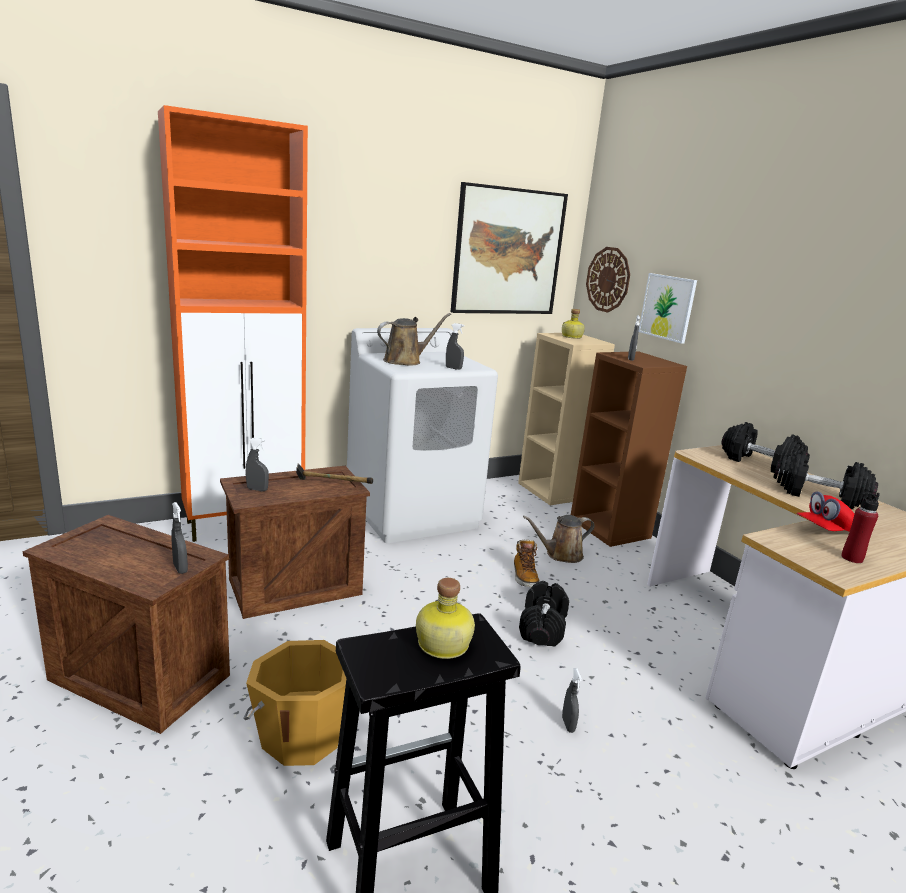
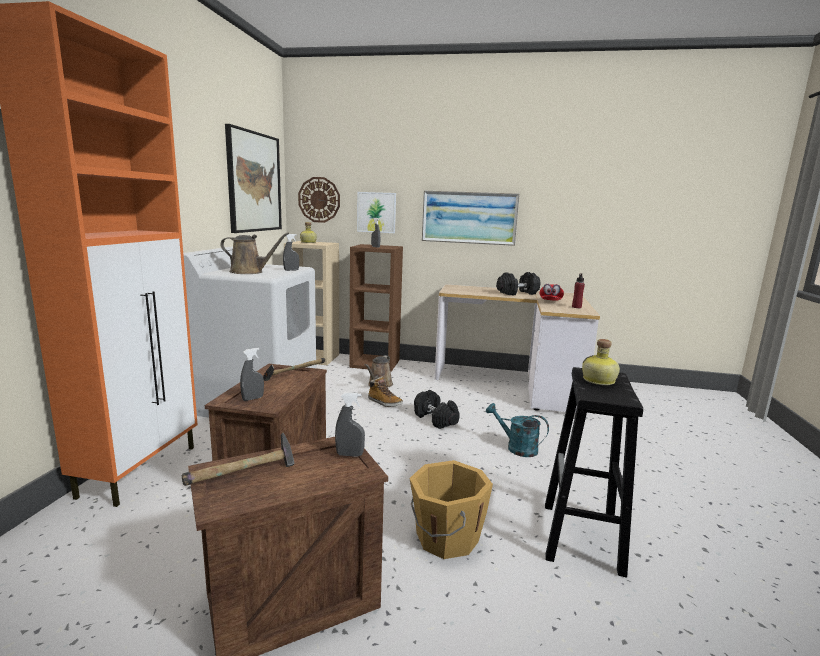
camera: 50 degrees left, 5 degrees down
brown watering can [377,313,451,366] -> brown watering can turned 90 degrees clockwise [220,233,289,274]
grey spray bottle [562,668,582,733] -> turquoise watering can [486,403,549,457]
black dumbbell [722,422,810,473] -> none
none -> hammer [182,433,295,486]
none -> picture [422,191,520,246]

